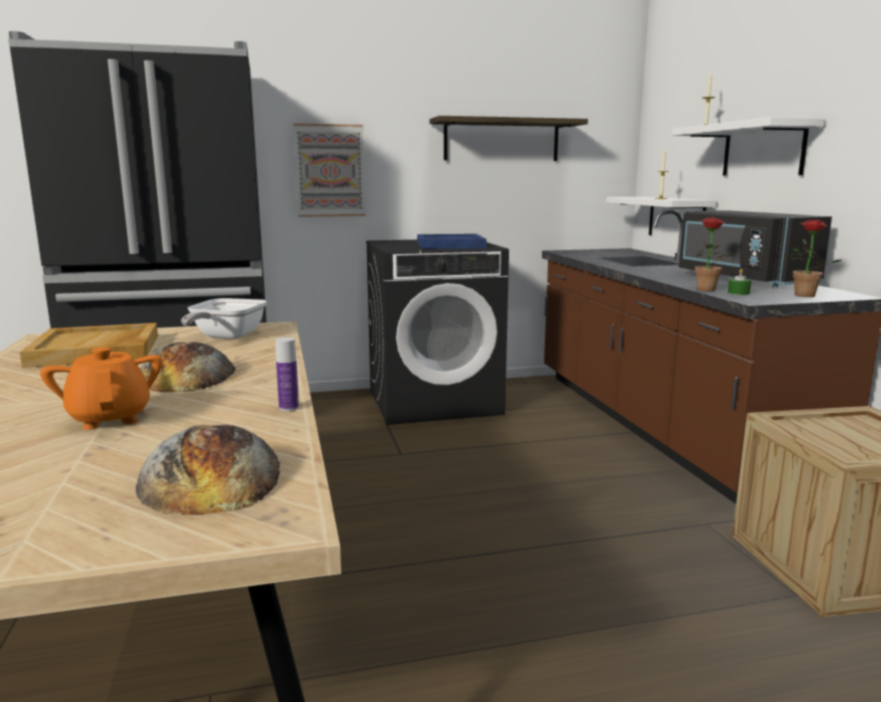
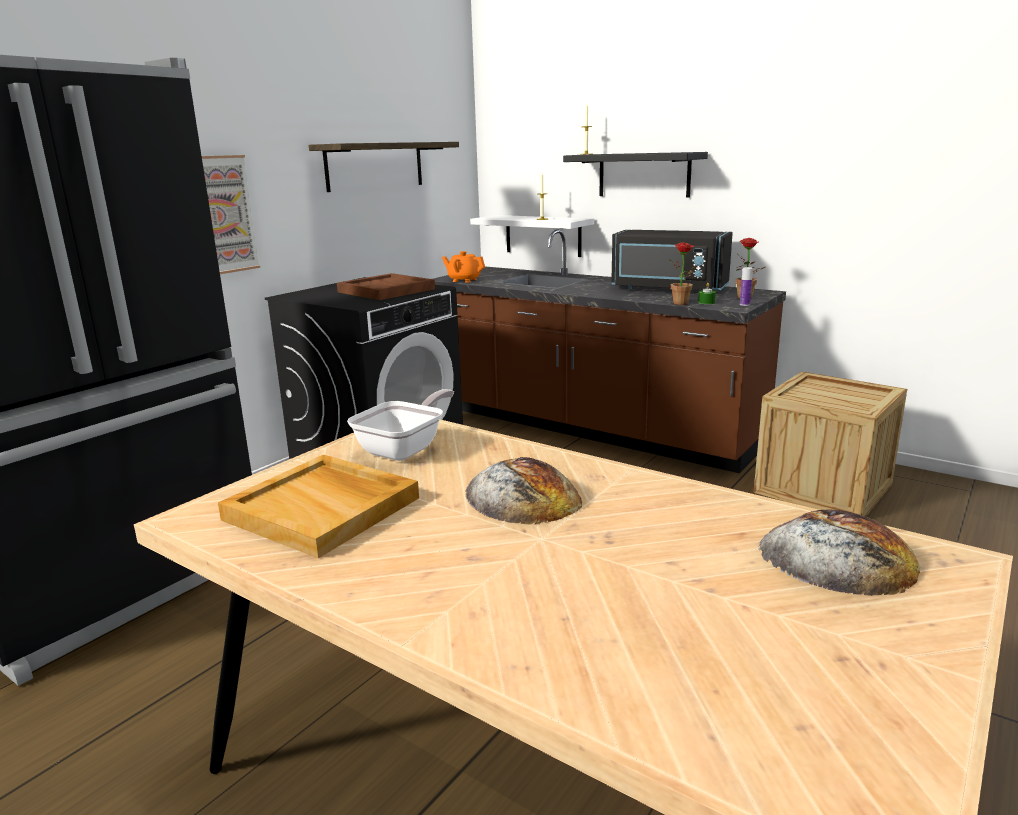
camera: 40 degrees left, 5 degrees up
orange teapot [40,347,163,430] -> orange teapot moved to [442,251,485,283]
frying pan [181,298,267,339] -> frying pan turned 120 degrees counterclockwise [347,389,454,461]
bottle [275,337,299,411] -> bottle moved to [740,267,753,306]
blue tray [417,234,487,249] -> brown tray [337,273,435,300]
white shelf [672,117,825,175] -> black shelf [563,152,708,198]

